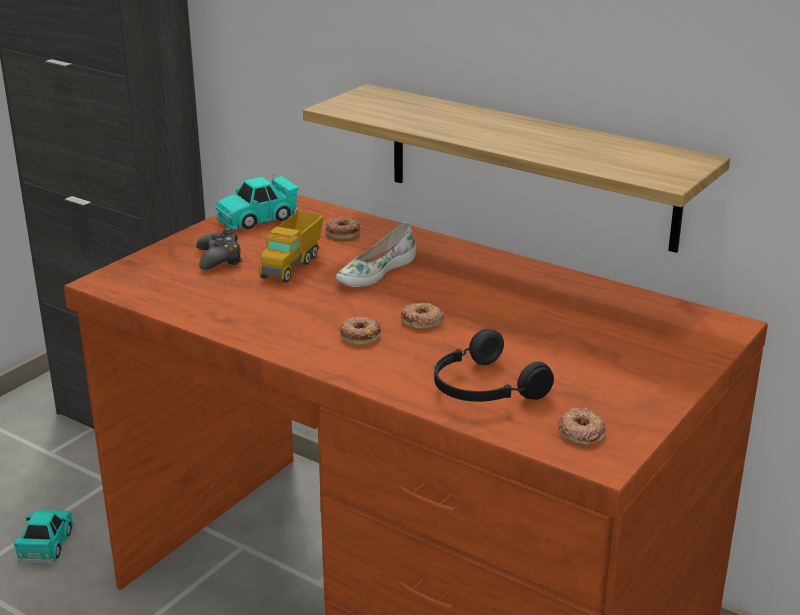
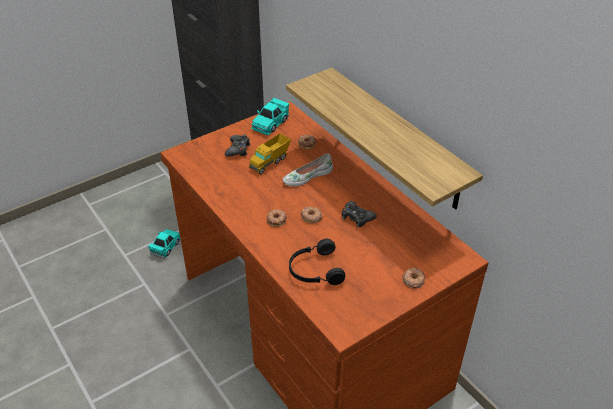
camera: 20 degrees right, 15 degrees up
turquoise toy car [215,176,299,230] -> turquoise toy car turned 45 degrees counterclockwise [251,98,289,135]
donut [558,408,606,445] -> donut moved to [402,267,425,289]
none -> black game controller [342,201,377,227]

